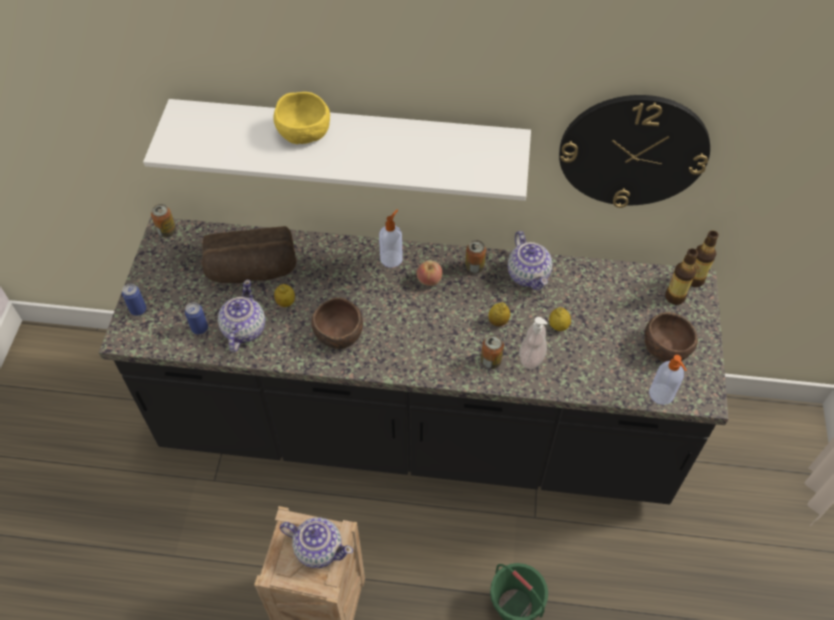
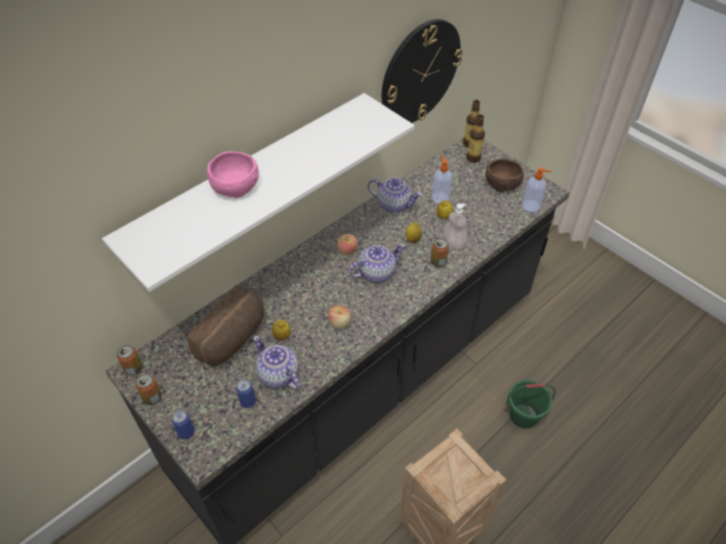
camera: 50 degrees left, 5 degrees down
yellow bowl [273,92,330,144] -> pink bowl [207,151,259,198]
teapot [280,517,353,568] -> teapot moved to [349,243,405,283]
brown bowl [311,297,363,349] -> apple [328,306,351,329]
soap dispenser [379,210,403,268] -> soap dispenser moved to [432,155,452,204]
can [465,240,486,274] -> can moved to [135,373,161,405]

